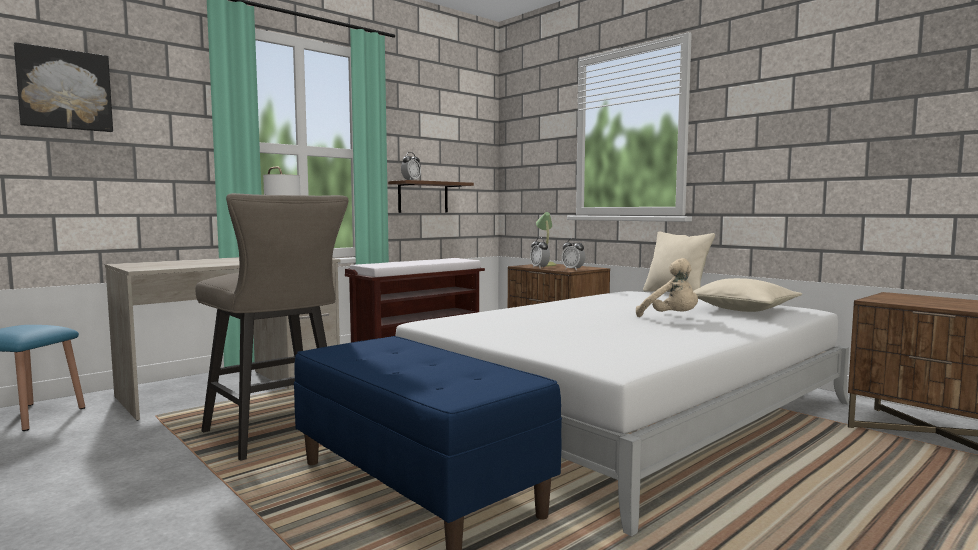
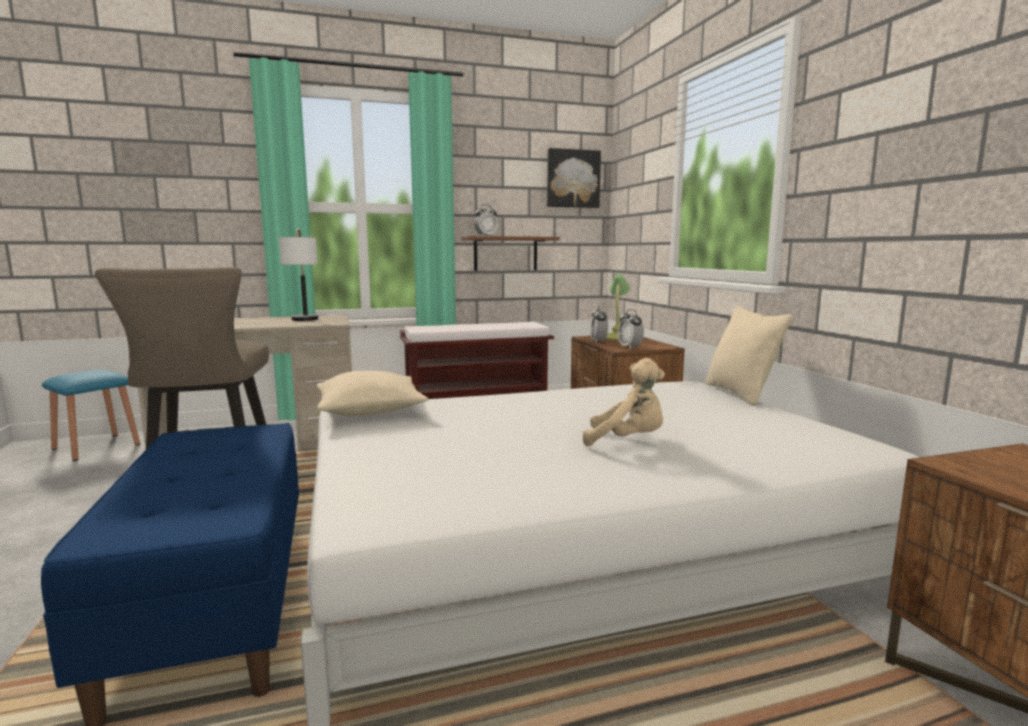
camera: 25 degrees right, 5 degrees up
picture [14,42,113,132] -> picture moved to [547,148,601,208]
beige plush toy [636,258,698,317] -> beige plush toy turned 60 degrees counterclockwise [583,358,665,446]
beige pillow [693,278,802,312] -> beige pillow moved to [317,371,429,416]

